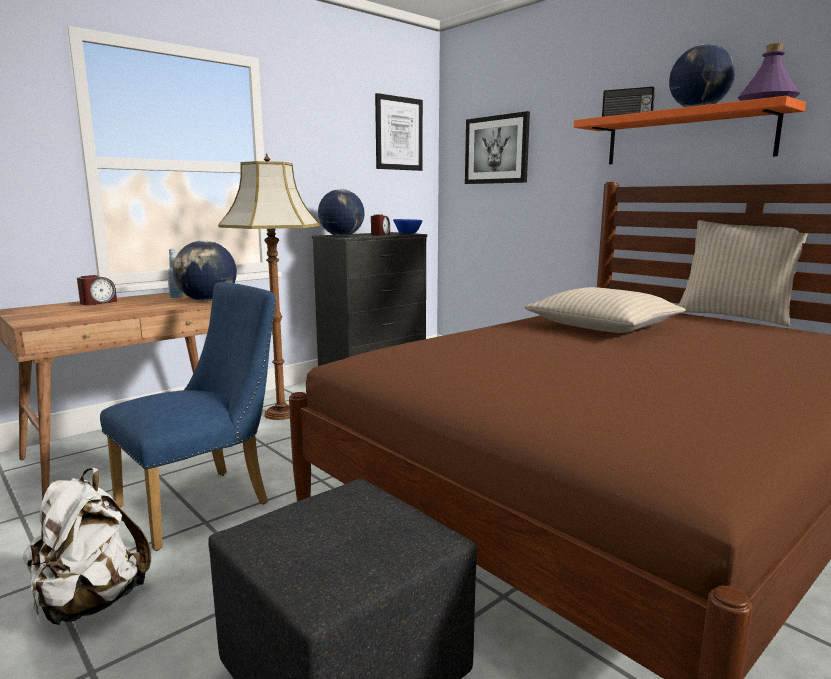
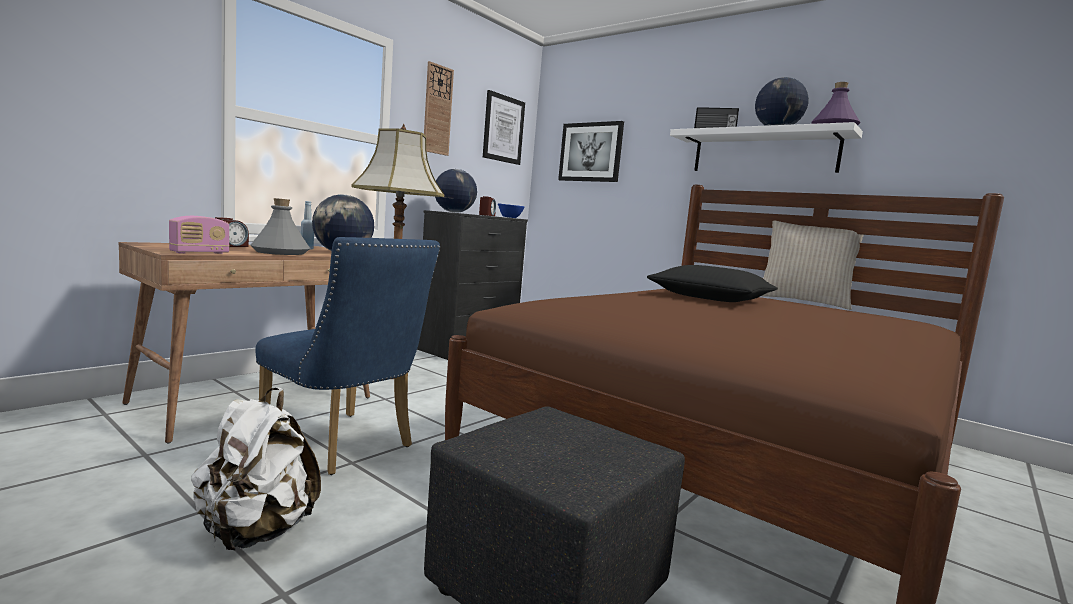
camera: 10 degrees left, 5 degrees down
blue chair [100,282,276,551] -> blue chair turned 90 degrees clockwise [255,237,440,475]
beige pillow [524,287,686,333] -> black pillow [647,265,778,302]
orange shelf [573,96,806,164] -> white shelf [670,122,863,173]
none -> radio [169,216,230,254]
none -> grey bottle [250,198,310,255]
none -> wall clock [424,61,454,156]

